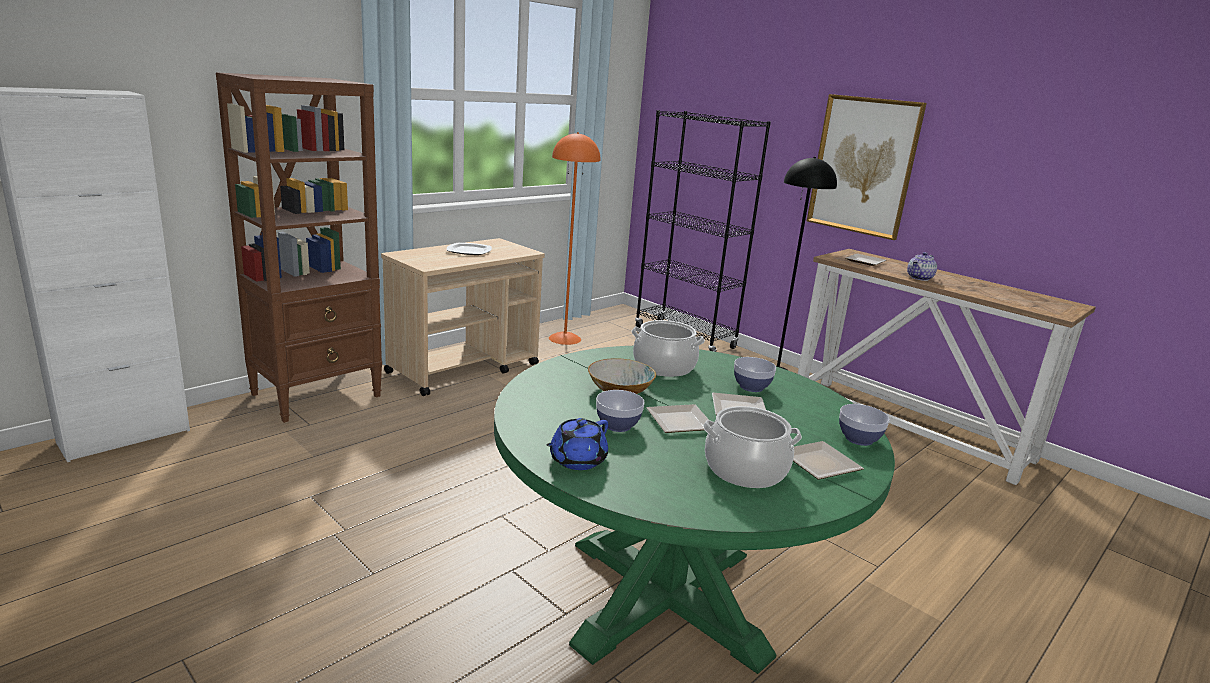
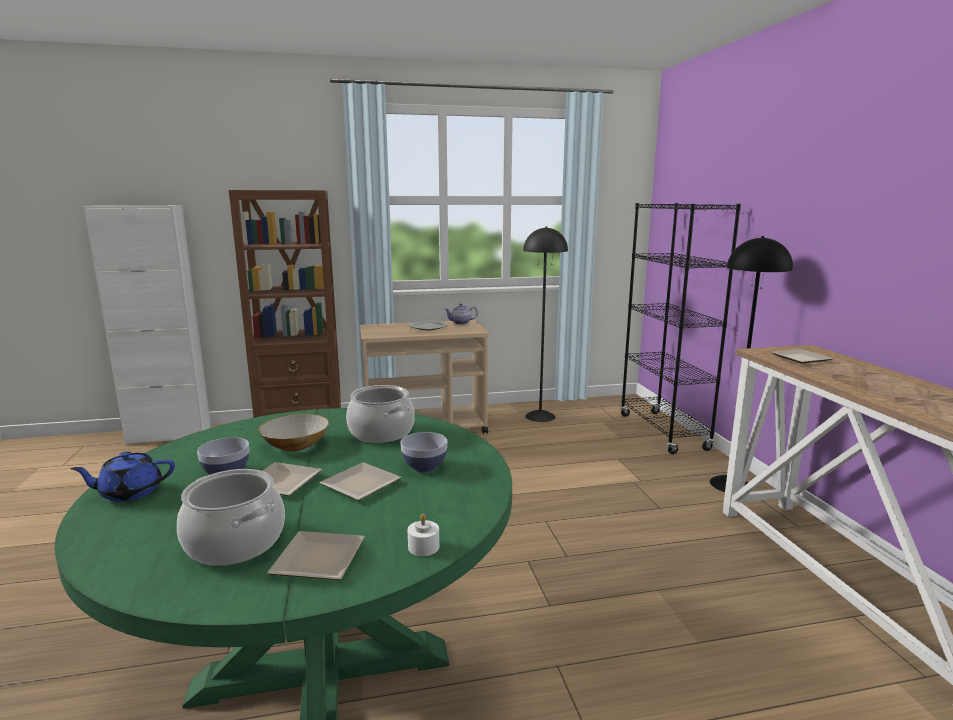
camera: 35 degrees right, 5 degrees down
orange floor lamp [549,132,600,345] -> black floor lamp [523,226,568,422]
picture [807,94,927,240] -> none
bowl [839,404,890,446] -> white candle [408,513,439,556]
teapot [907,252,937,281] -> teapot moved to [444,303,478,324]

